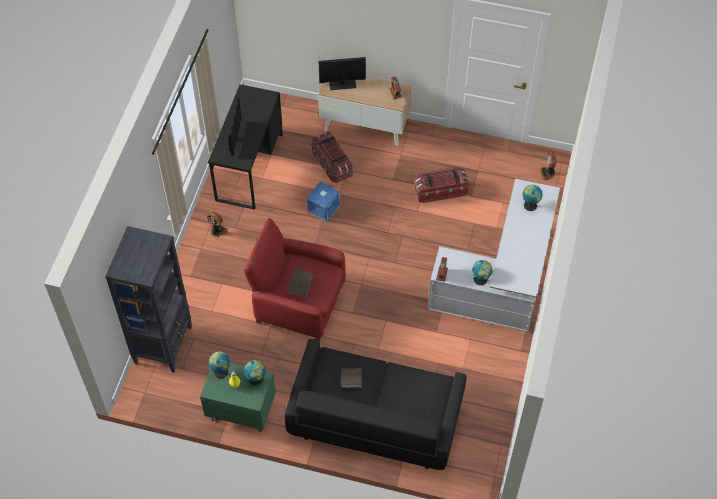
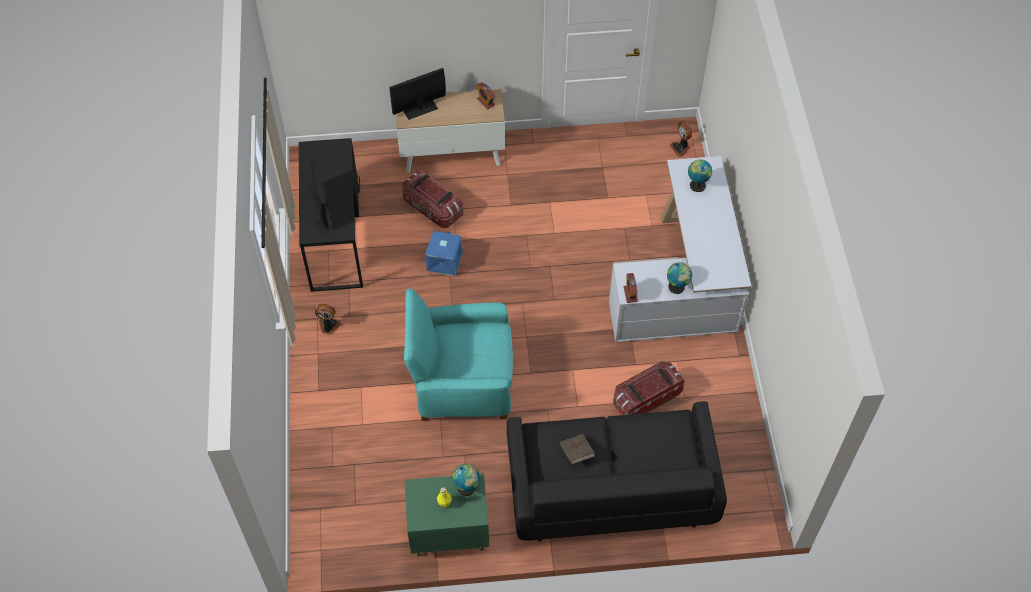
camera: 20 degrees left, 0 degrees up
black bookcase [105,226,192,373] -> none
globe [209,351,230,379] -> none
red armchair [244,218,346,342] -> turquoise armchair [404,288,513,421]
brown book [288,269,314,297] -> none
storage box [415,167,469,203] -> storage box moved to [613,361,685,415]

